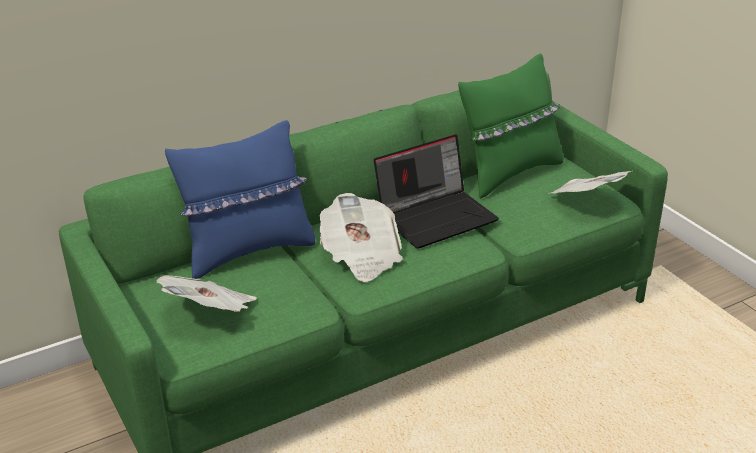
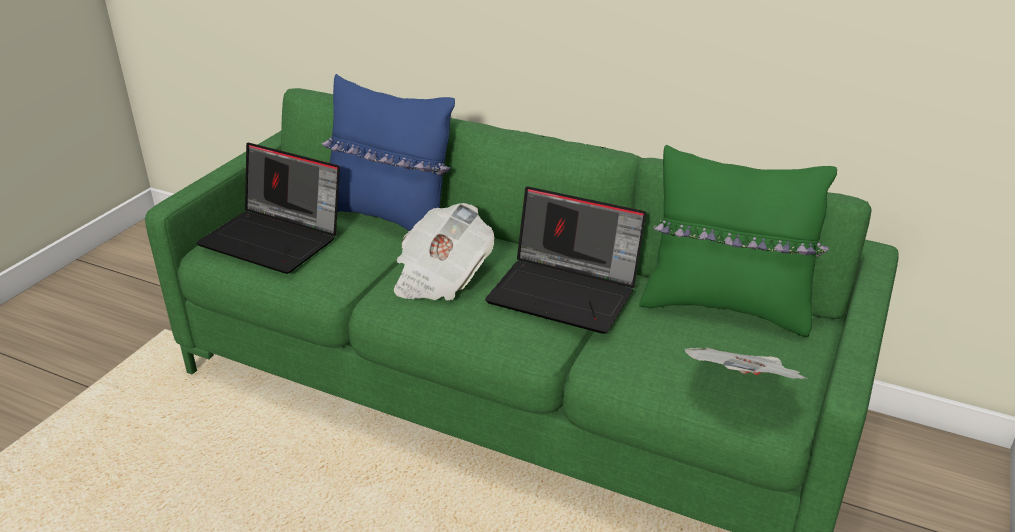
camera: 55 degrees right, 0 degrees up
newspaper [156,275,257,312] -> laptop [196,143,340,274]

